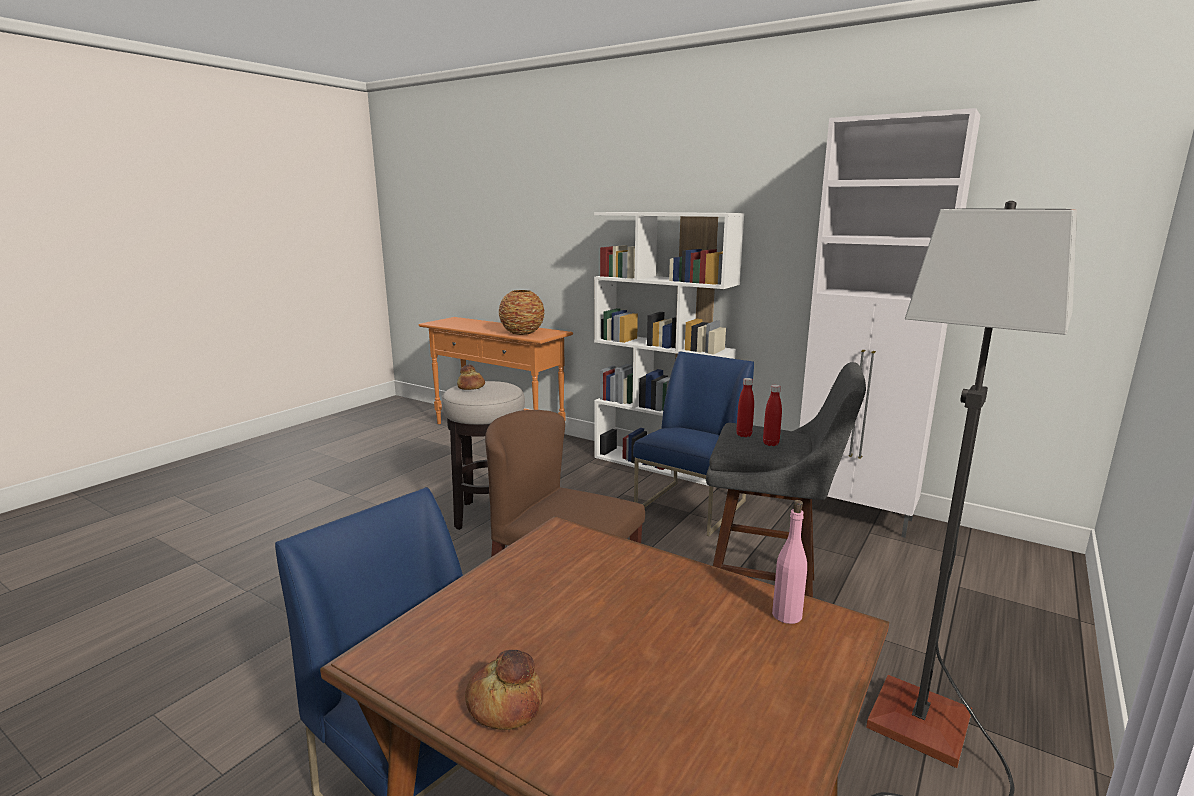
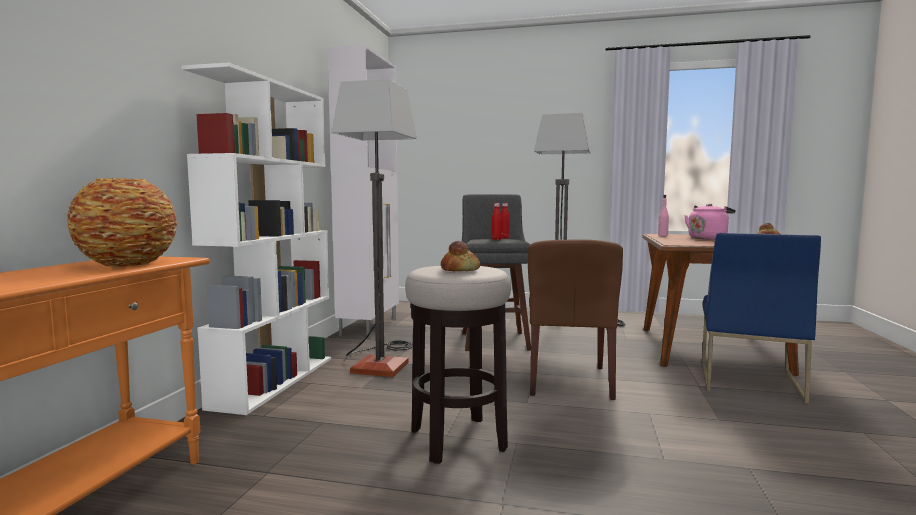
camera: 110 degrees left, 10 degrees down
blue chair [633,352,754,536] -> floor lamp [331,79,417,377]
none -> pink kettle [684,204,735,239]

